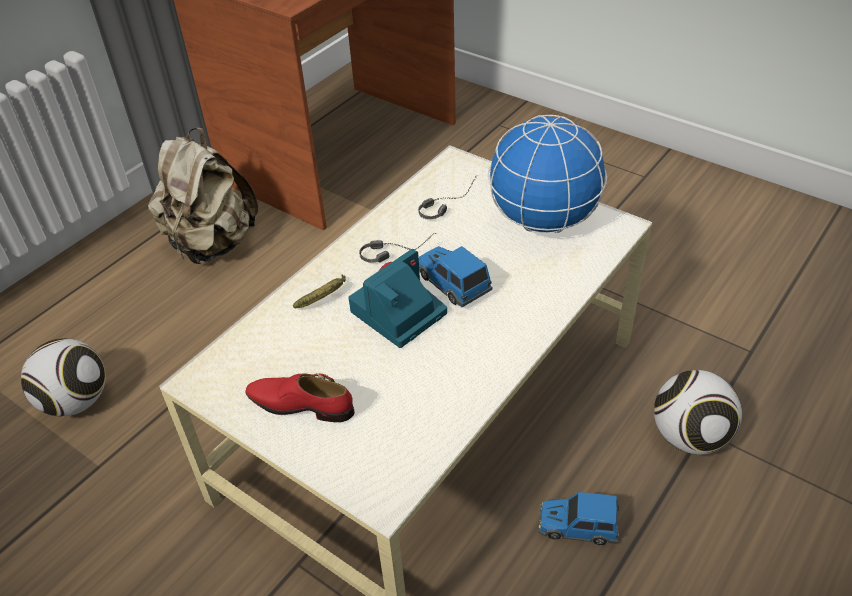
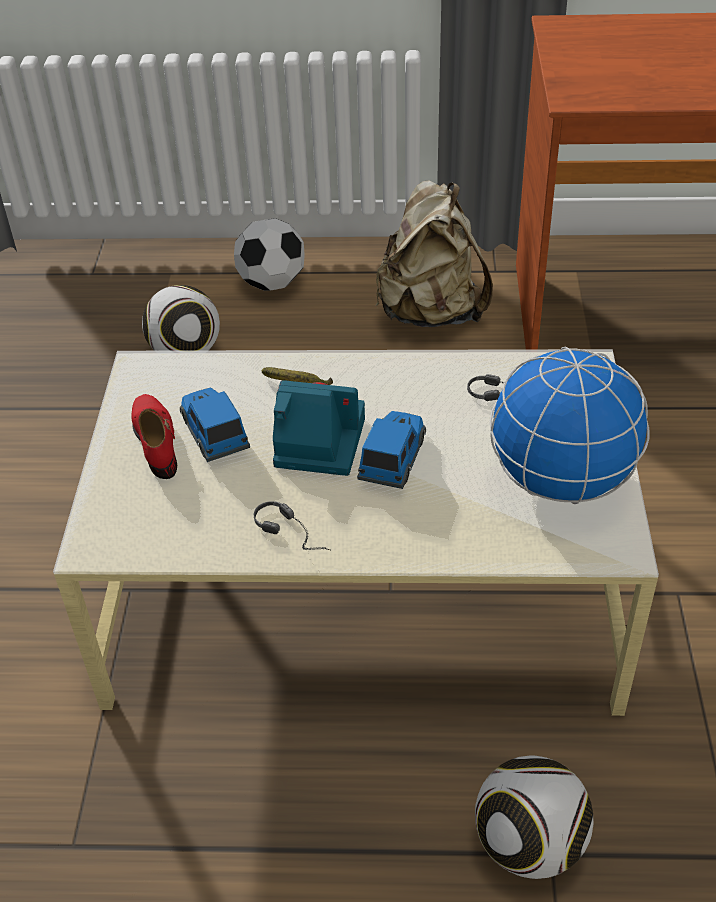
camera: 55 degrees right, 0 degrees up
headphones [359,233,437,263] -> headphones moved to [254,501,330,550]
toy car [538,492,619,545] -> toy car moved to [180,387,250,462]
none -> football [234,218,305,291]

